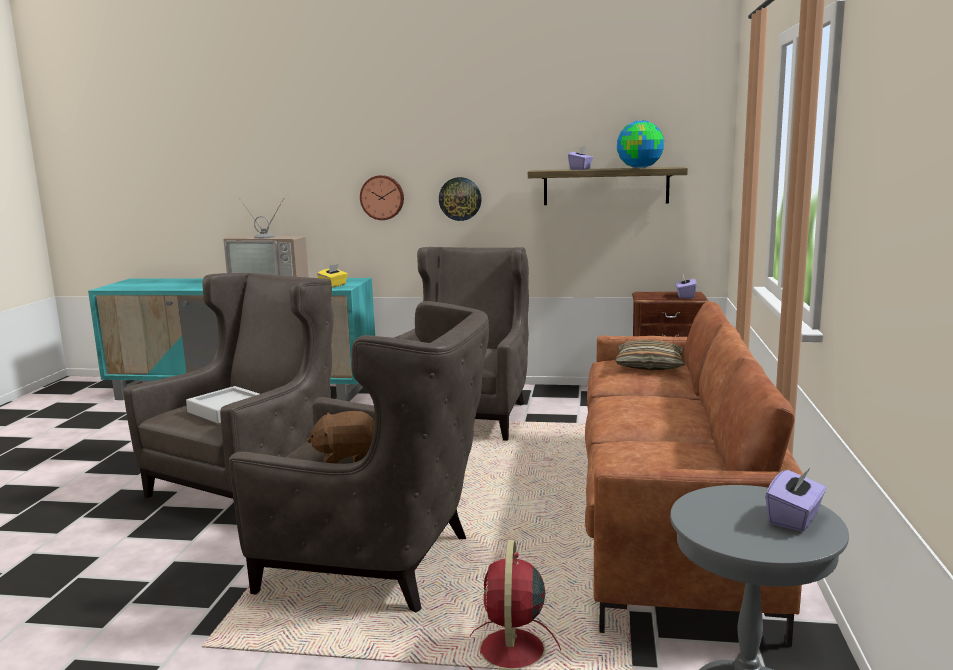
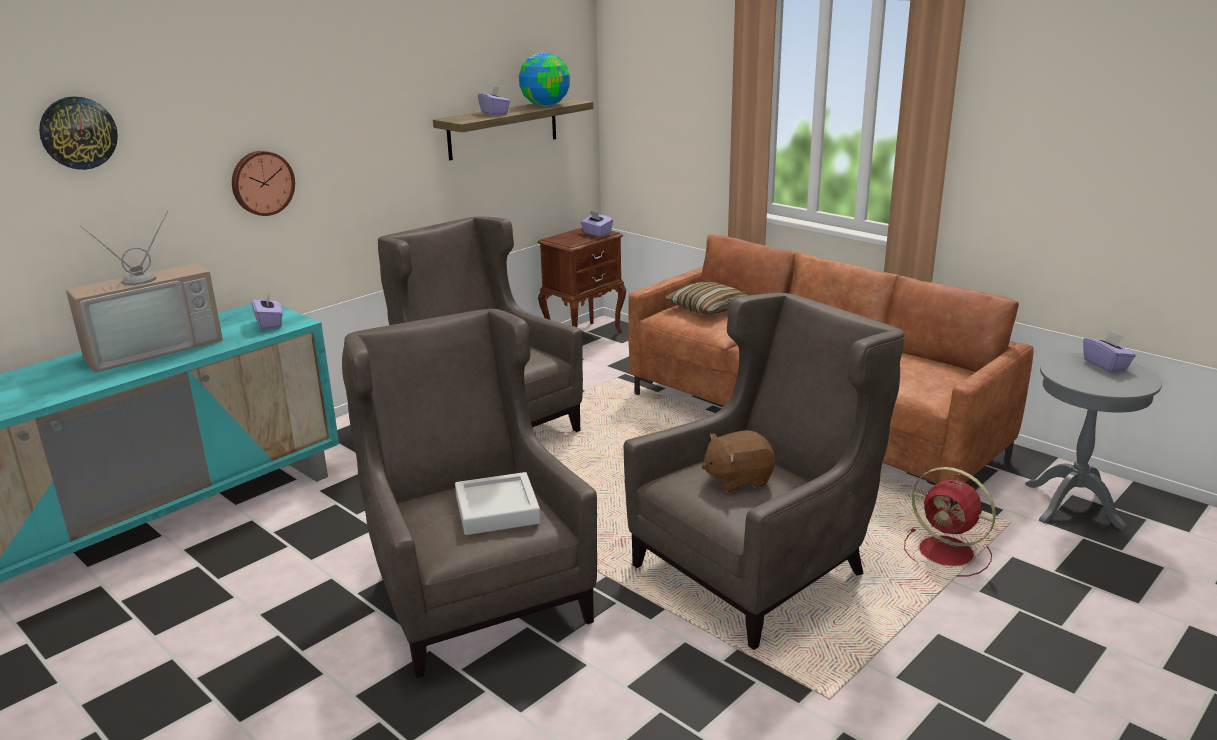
camera: 55 degrees left, 10 degrees up
brown plush toy [307,411,375,464] -> brown plush toy turned 45 degrees clockwise [702,430,775,493]
yellow tissue box [317,264,348,288] -> purple tissue box [251,293,283,330]
wall clock [439,177,482,221] -> wall clock moved to [39,96,118,170]

